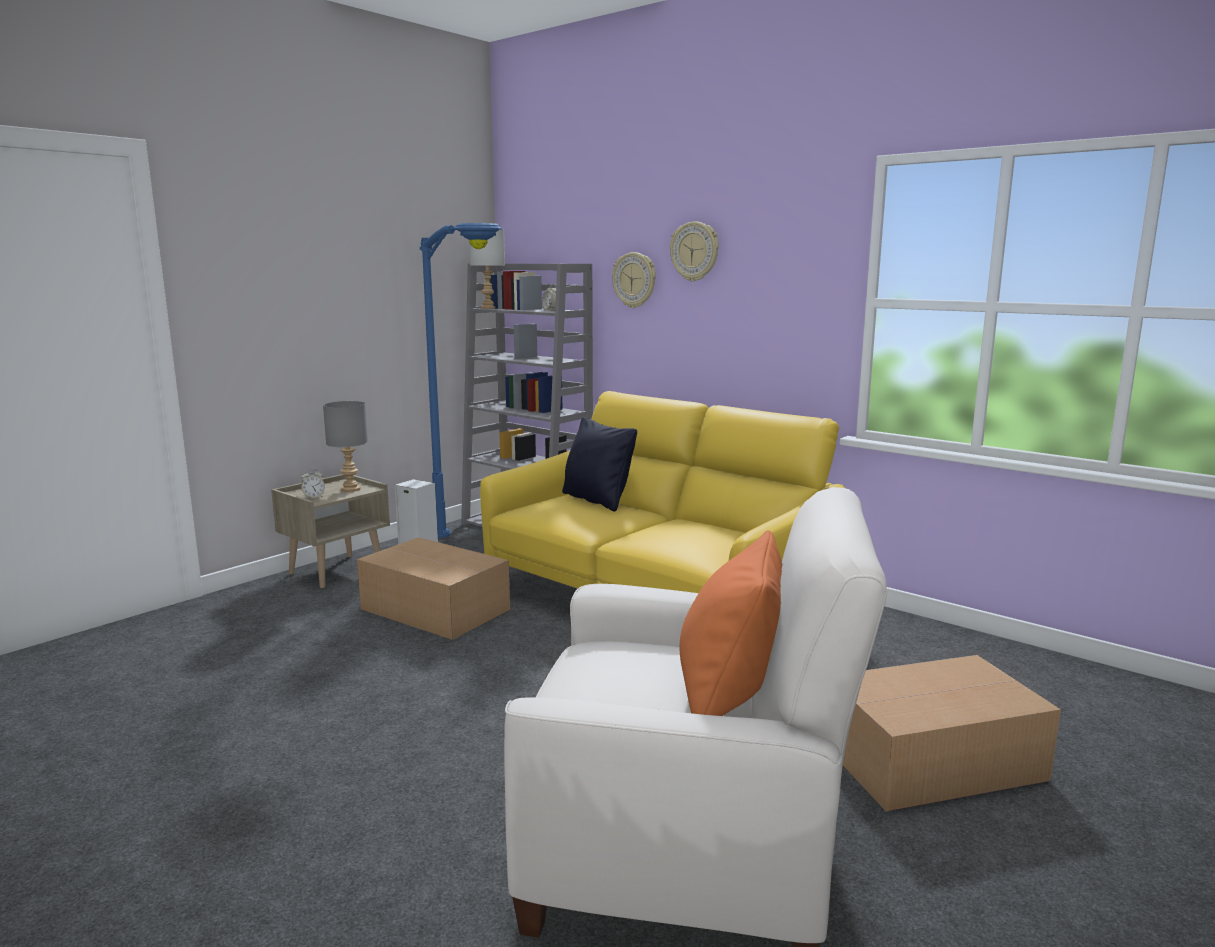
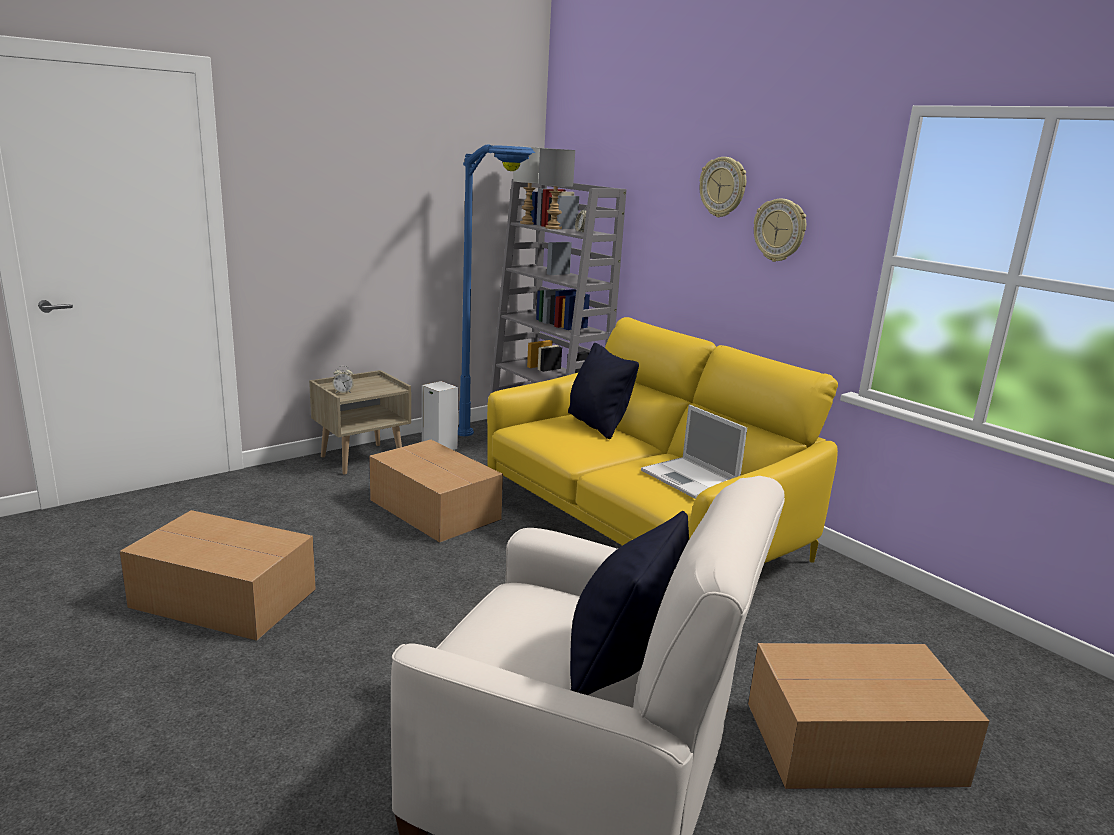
camera: 10 degrees right, 5 degrees up
grey table lamp [323,401,368,492] -> grey table lamp moved to [538,148,575,229]
wall clock [612,252,656,308] -> wall clock moved to [754,199,806,262]
orange pillow [680,530,782,716] -> black pillow [570,511,689,695]
none -> cardboard box [120,510,316,641]
none -> laptop [641,405,747,499]

